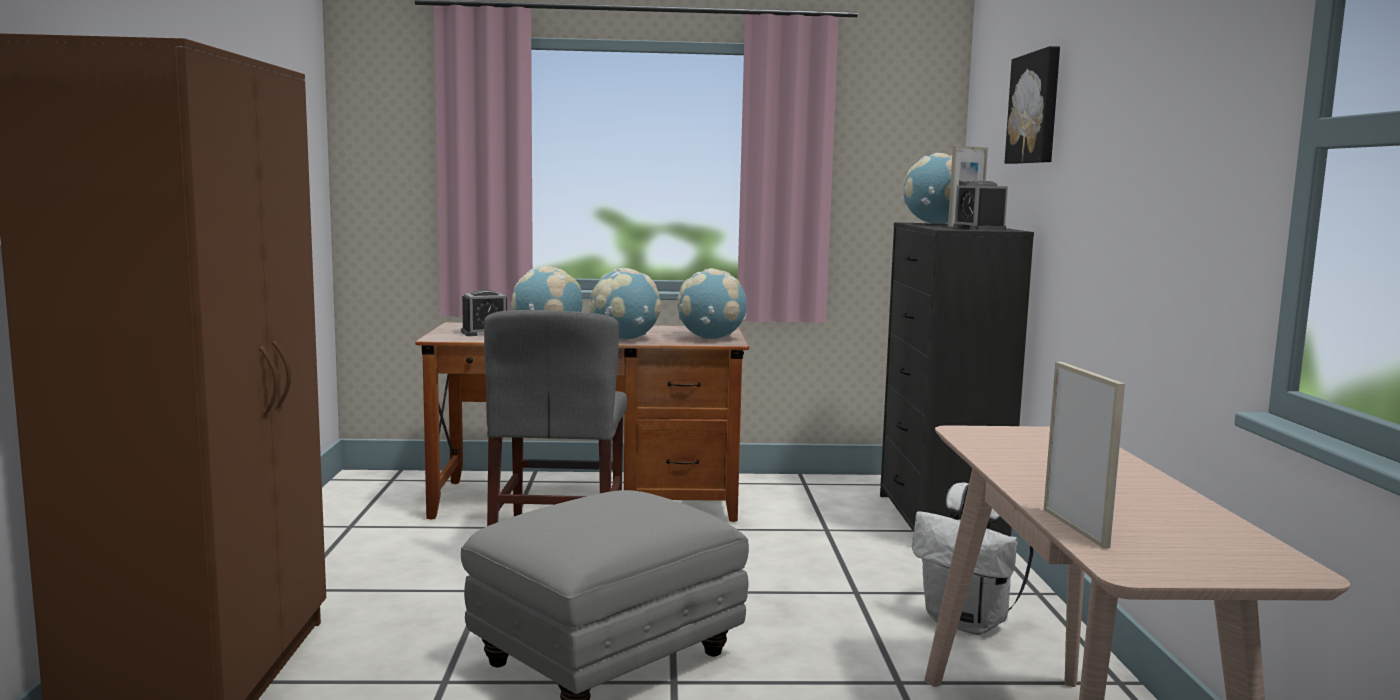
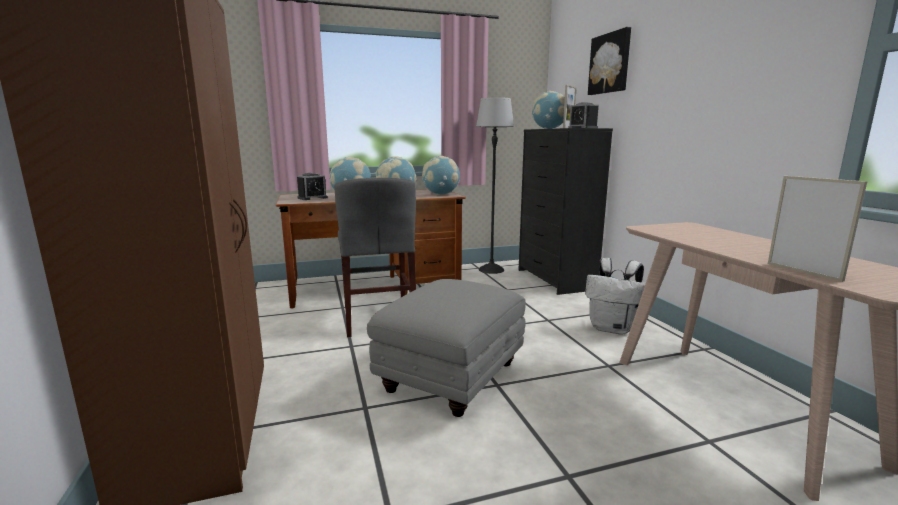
camera: 15 degrees left, 5 degrees up
none -> floor lamp [476,97,514,274]

